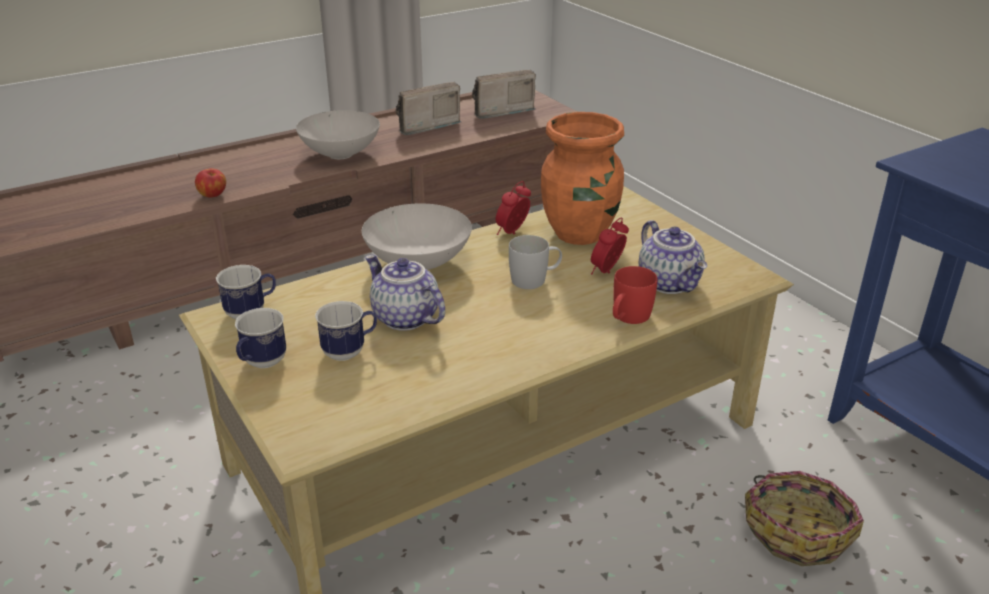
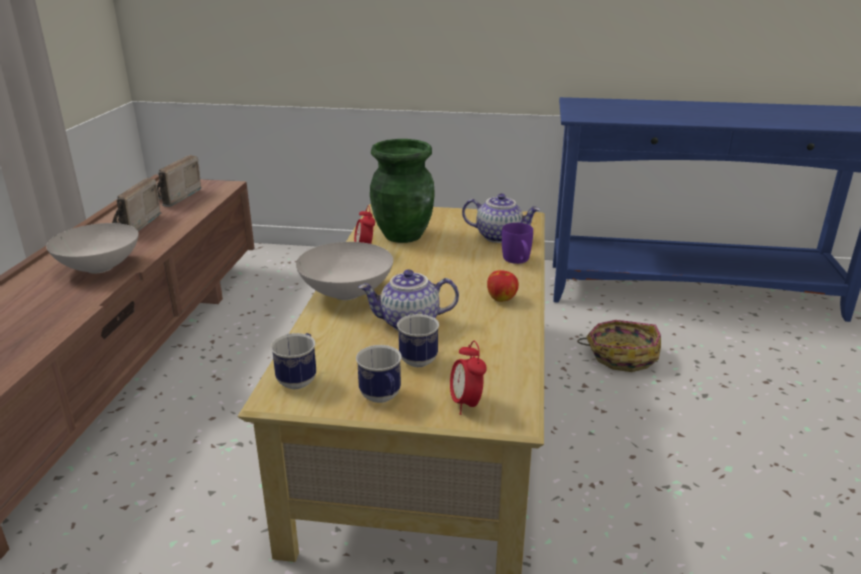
camera: 50 degrees left, 5 degrees down
apple [195,168,226,198] -> apple moved to [487,270,519,302]
white mug [509,235,562,289] -> none
orange vase [541,112,624,245] -> green vase [370,139,434,243]
alarm clock [591,217,629,275] -> alarm clock moved to [450,341,487,415]
red mug [613,266,657,324] -> purple mug [502,223,533,264]

